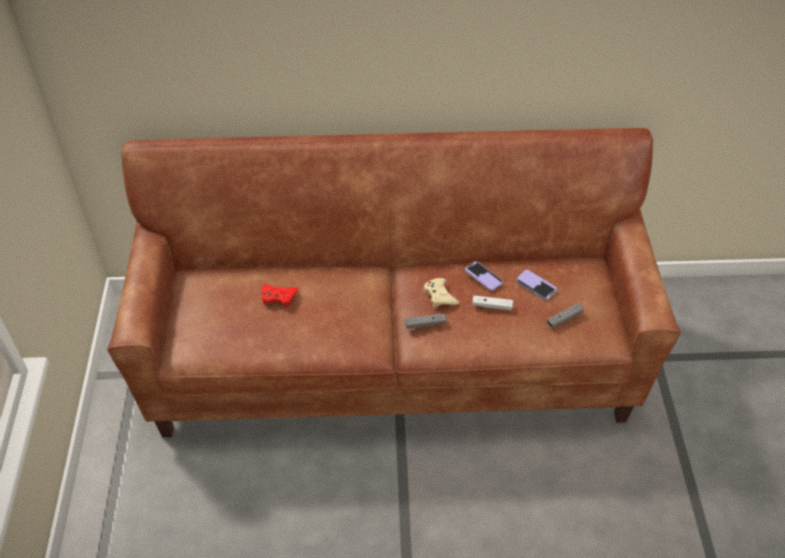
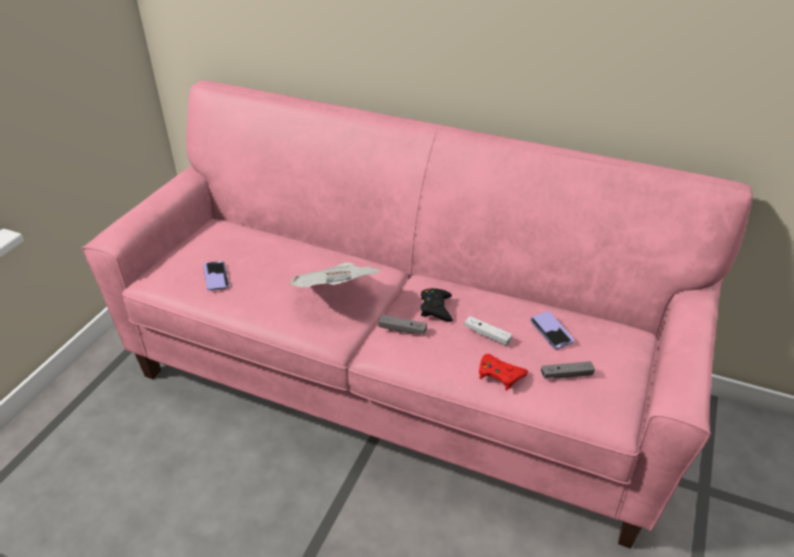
camera: 25 degrees right, 10 degrees down
brown sofa [107,128,681,437] -> pink sofa [82,80,753,549]
red game controller [261,284,298,308] -> red game controller moved to [479,354,528,390]
beige game controller [424,278,459,307] -> black game controller [421,288,453,322]
phone [465,261,503,291] -> phone moved to [203,261,229,291]
none -> newspaper [289,262,381,287]

